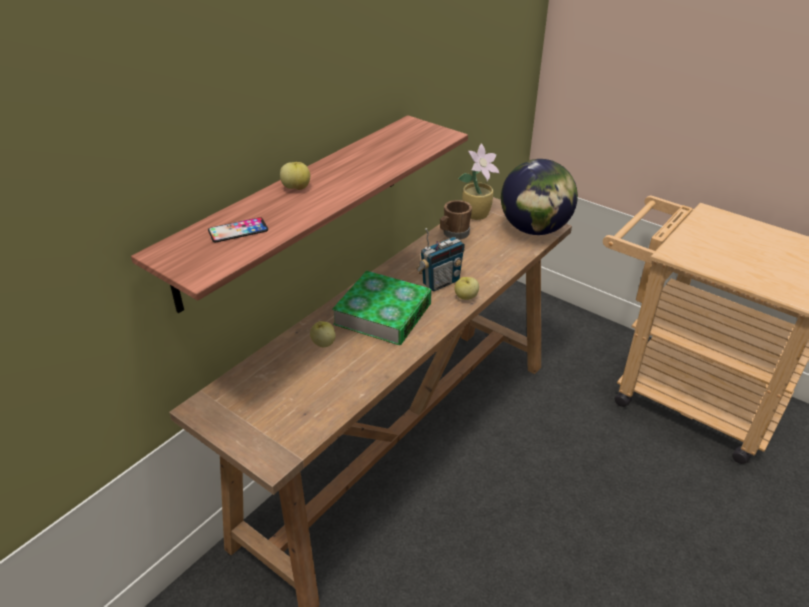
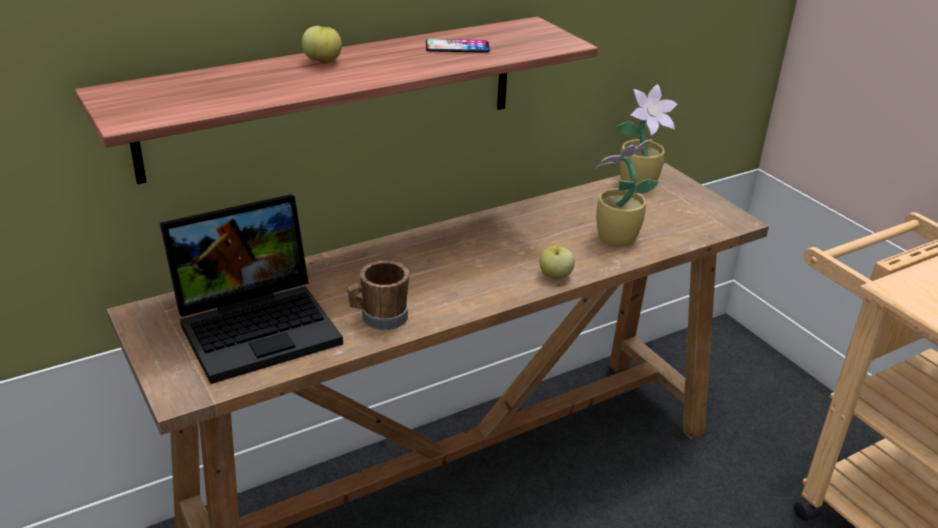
camera: 20 degrees right, 5 degrees down
phone [208,217,268,242] -> phone moved to [426,39,490,53]
apple [310,321,336,347] -> none
book [332,271,432,345] -> none
radio [416,228,465,292] -> none
brown mug [440,200,472,240] -> brown mug moved to [348,261,409,330]
globe [501,159,578,235] -> none
none -> laptop [160,194,343,384]
none -> potted plant [595,139,659,247]

